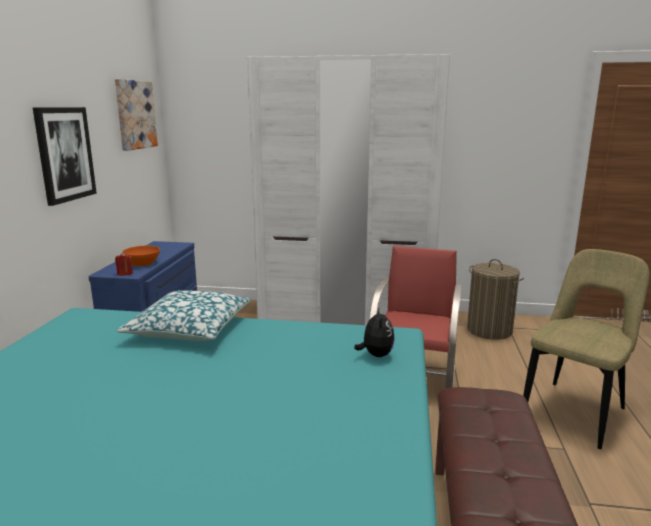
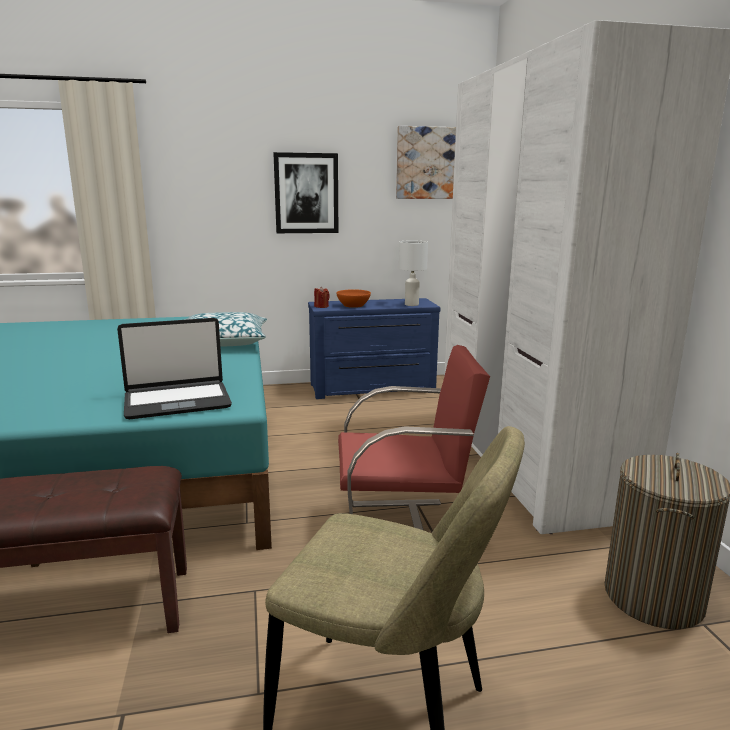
camera: 70 degrees right, 0 degrees up
plush toy [354,307,395,357] -> laptop [117,318,232,419]
none -> white table lamp [399,241,428,306]

